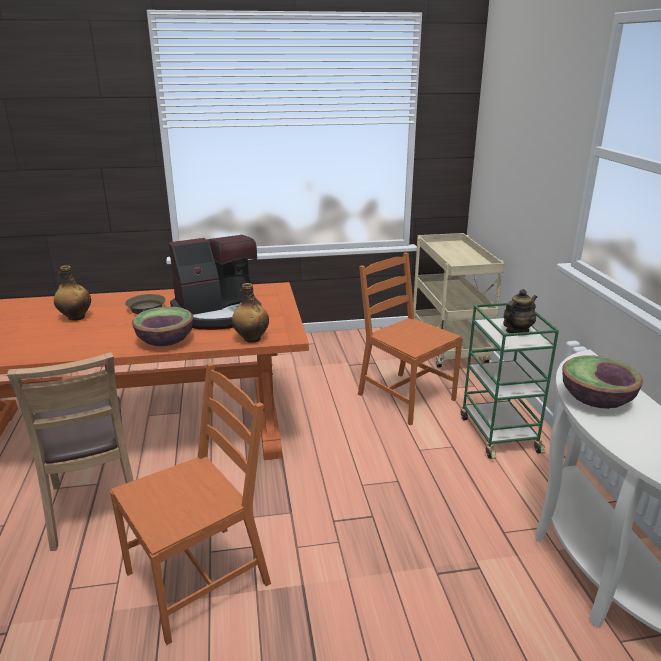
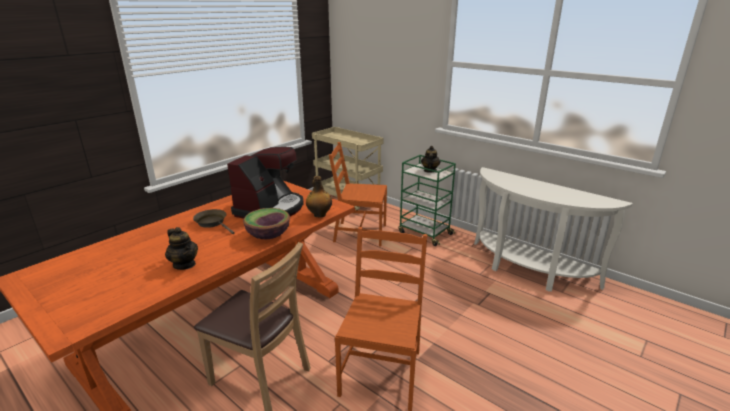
camera: 40 degrees left, 0 degrees up
bottle [54,265,91,321] -> none
bowl [562,355,643,409] -> none
none -> teapot [165,227,198,270]

